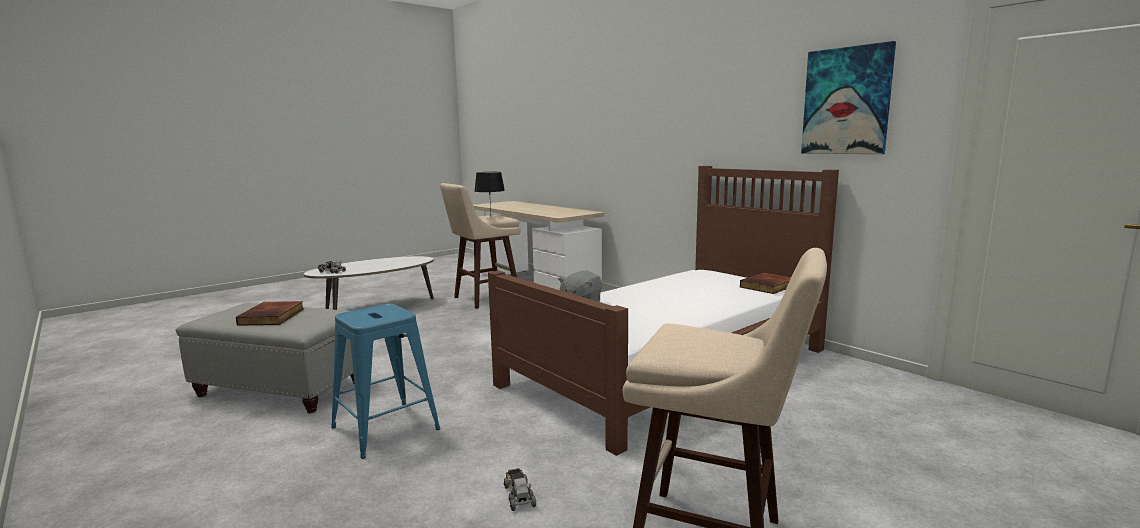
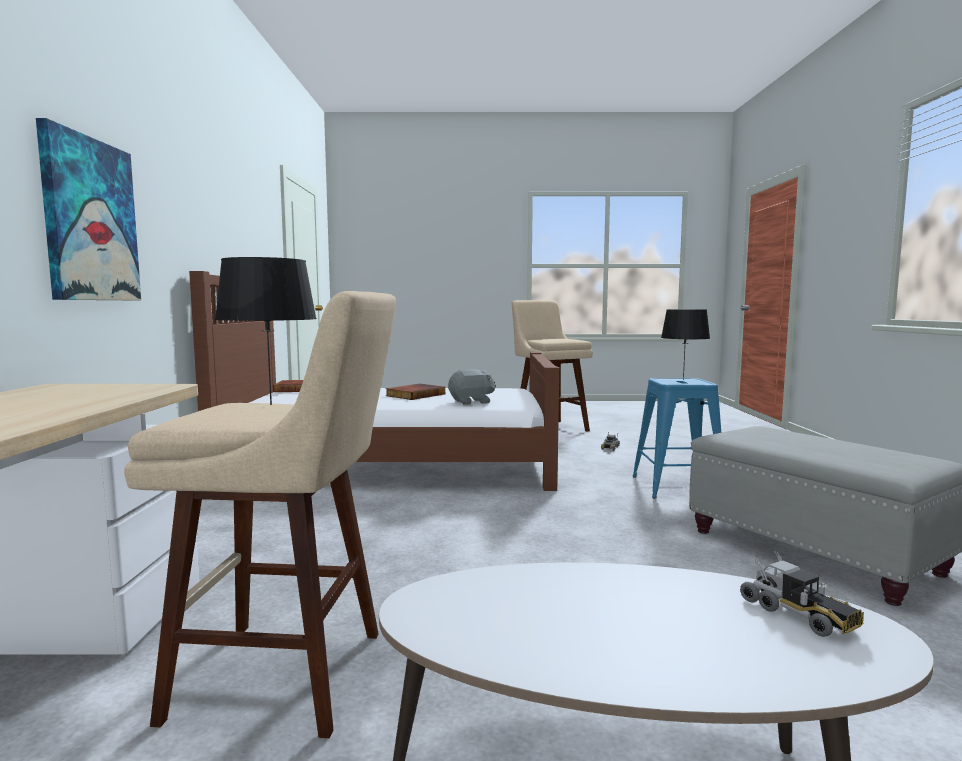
camera: 140 degrees left, 5 degrees down
book [236,301,304,326] -> book moved to [386,383,445,400]
picture [801,41,896,154] -> picture moved to [36,118,141,300]
none -> black table lamp [661,309,710,380]

